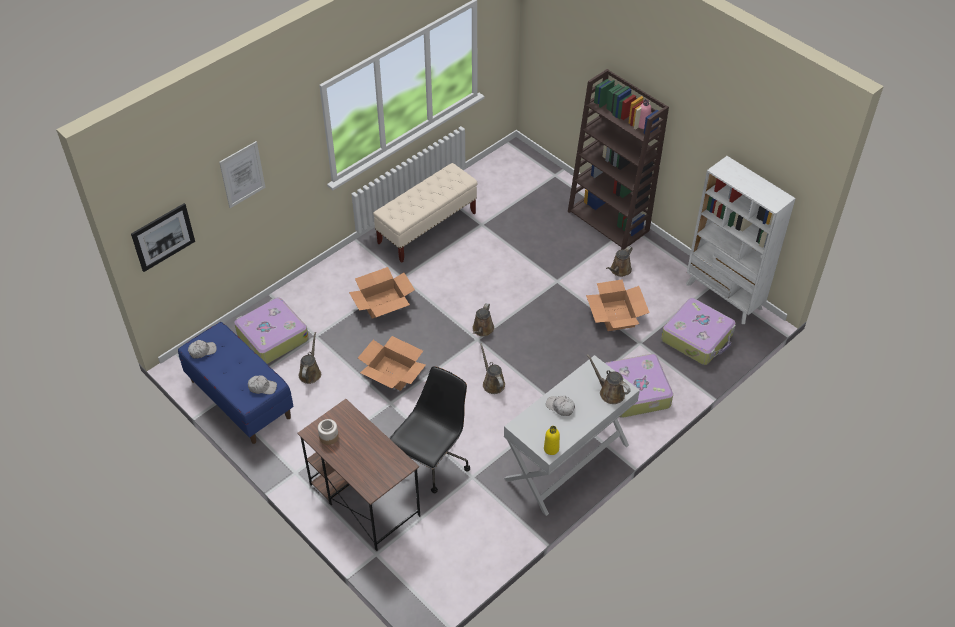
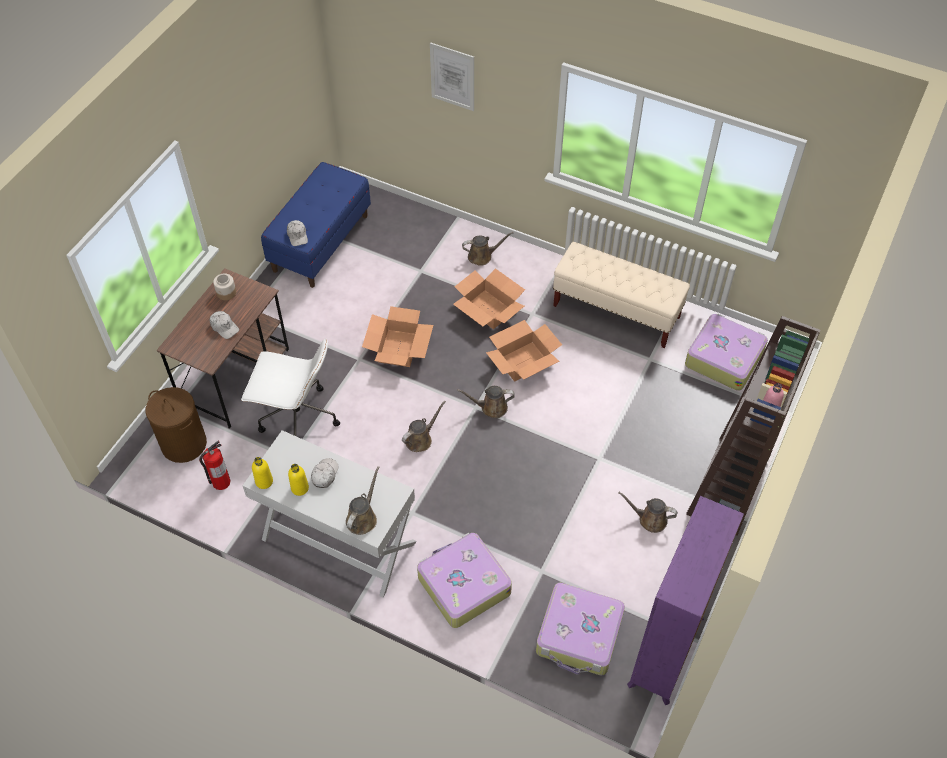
camera: 70 degrees right, 5 degrees up
picture [131,203,195,272] -> none
white cap [188,340,217,359] -> white cap moved to [209,311,239,339]
suitcase [234,298,309,364] -> suitcase moved to [685,314,768,391]
brown watering can [299,332,321,384] -> brown watering can moved to [462,232,513,266]
black office chair [389,366,470,493] -> white office chair [241,338,340,436]
cardboard box [586,279,650,331] -> cardboard box moved to [486,320,562,382]
white bookcase [686,156,796,324] -> purple bookcase [627,496,744,705]
none -> brown laundry basket [146,387,207,463]
none -> fire extinguisher [199,440,231,490]
none -> yellow bottle [288,464,309,496]

